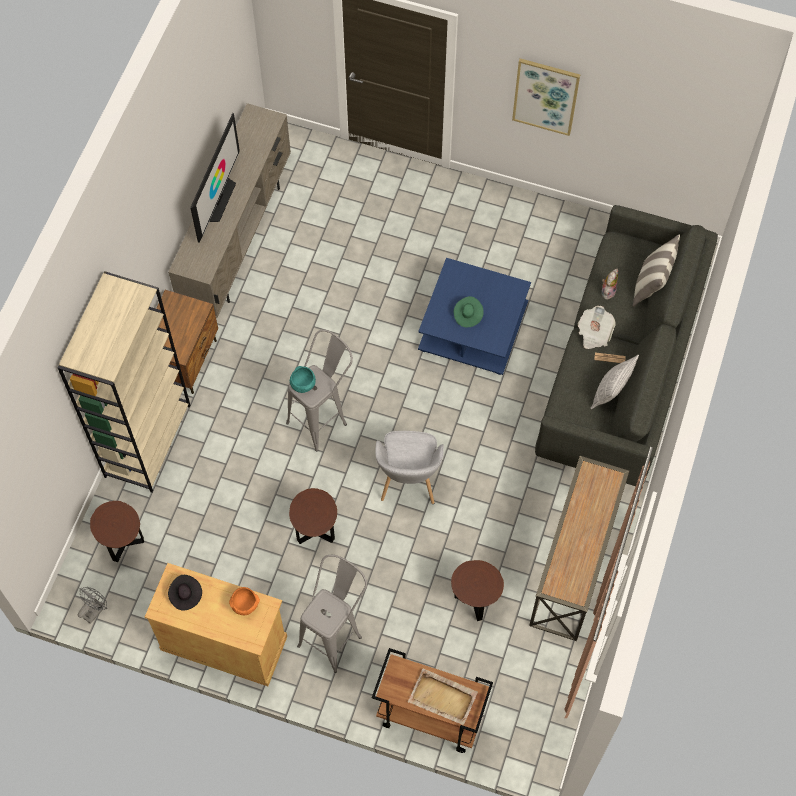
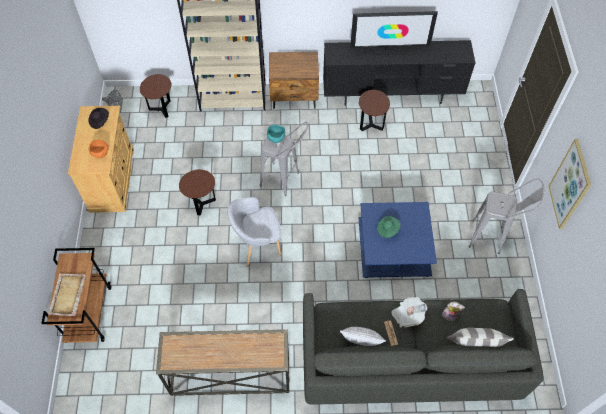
camera: 70 degrees right, 5 degrees down
beige tv stand [168,103,291,318] -> black tv stand [323,40,475,106]
grey stool [297,555,367,673] -> grey stool moved to [469,178,544,254]
brown side table [451,560,504,621] -> brown side table moved to [359,90,390,131]

